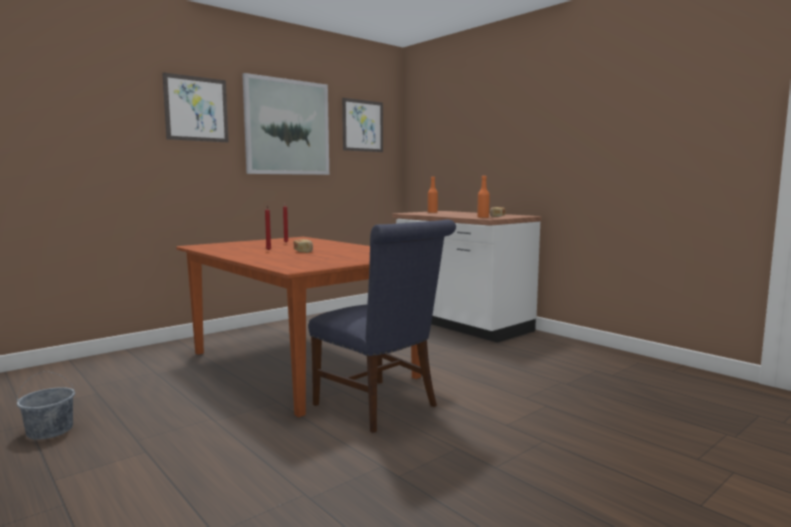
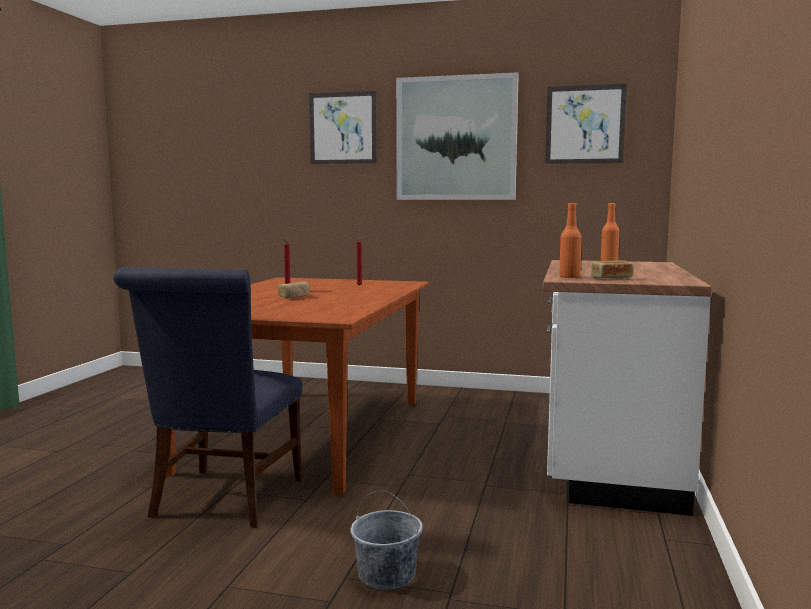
camera: 55 degrees right, 0 degrees up
grey bucket [17,371,75,440] -> grey bucket moved to [350,490,423,590]

